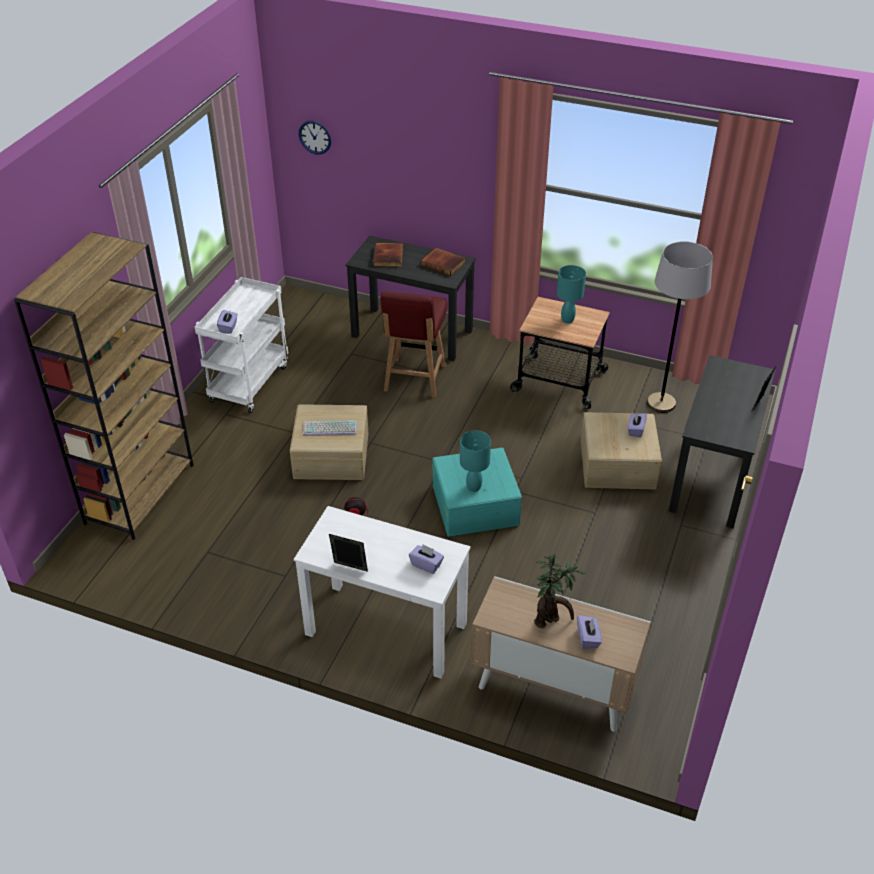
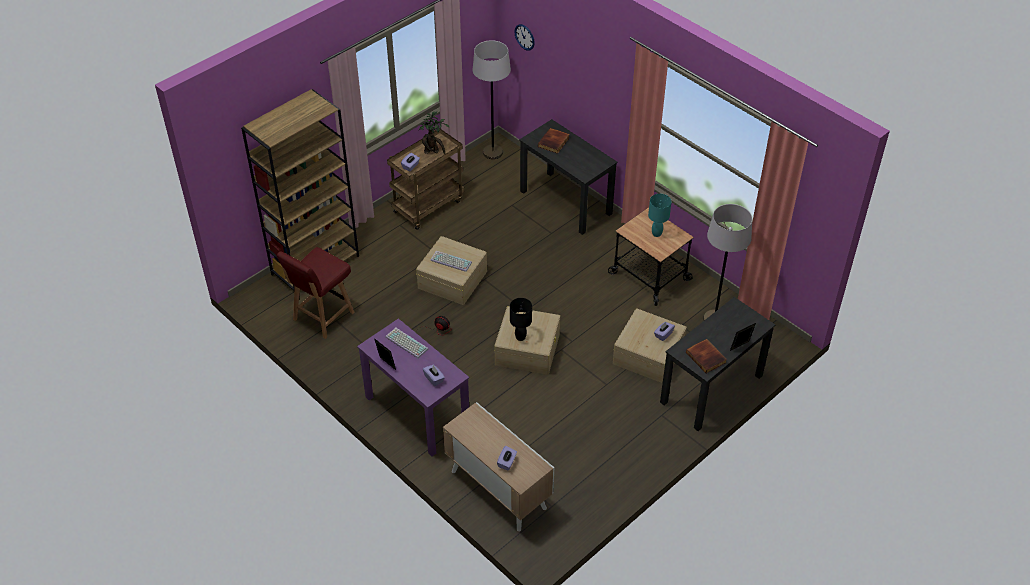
camera: 25 degrees right, 5 degrees up
white cart [195,277,288,413] -> brown cart [387,128,464,230]
white desk [293,506,471,678] -> purple desk [357,318,469,456]
red chair [380,291,447,398] -> red chair moved to [276,247,355,339]
book [421,248,466,276] -> book moved to [686,339,727,373]
turquoise storage box [432,448,522,537] -> beige storage box [494,306,560,375]
turquoise table lamp [460,430,491,492] -> black table lamp [510,298,532,341]
potted plant [534,553,585,628] -> potted plant moved to [419,111,450,154]
none -> keyboard [386,328,428,358]
none -> grey floor lamp [472,40,511,159]

